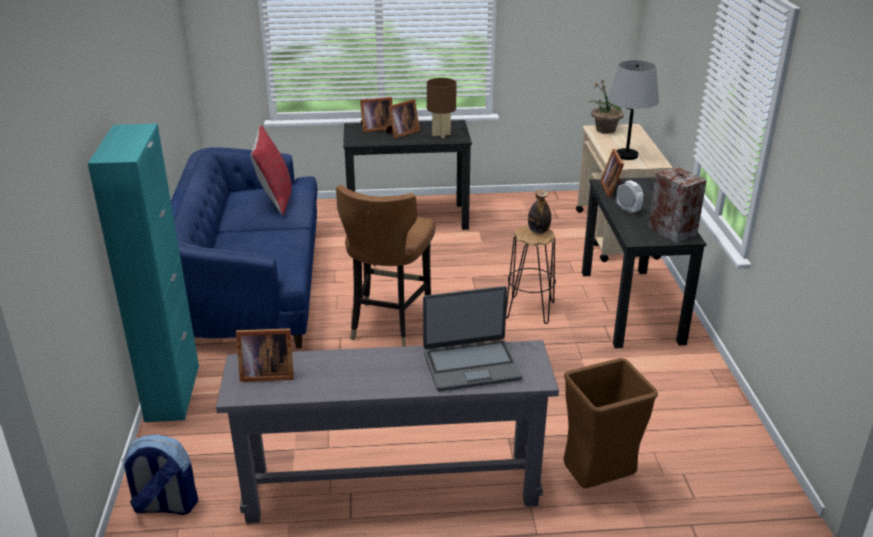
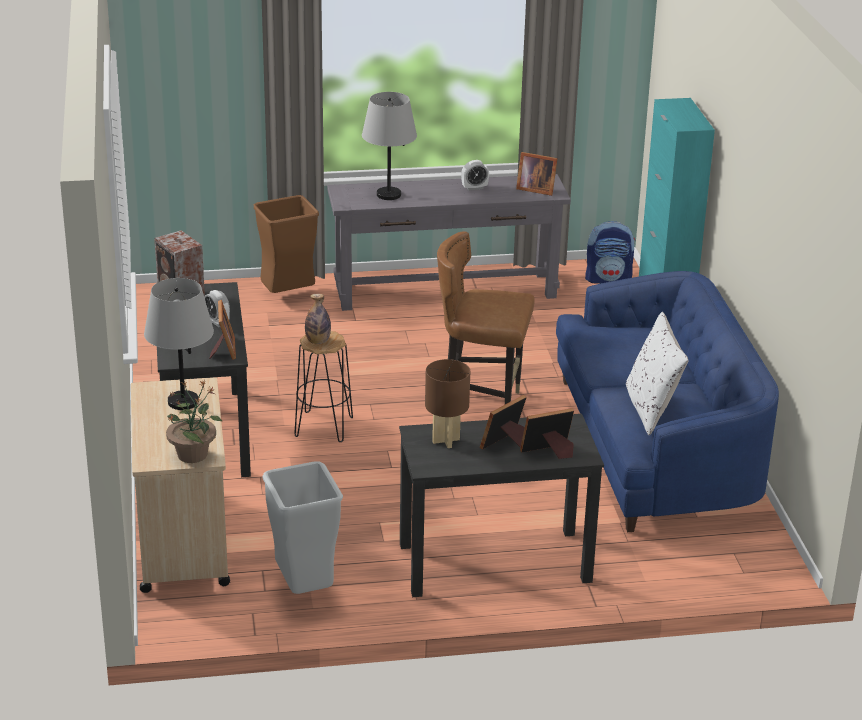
camera: 175 degrees right, 0 degrees up
picture frame [236,329,294,382] -> picture frame turned 150 degrees counterclockwise [516,152,558,196]
red pillow [251,125,292,215] -> white pillow [626,312,689,436]
brown chair [336,185,436,347] -> brown chair turned 90 degrees counterclockwise [437,231,535,404]
laptop [423,286,522,391] -> grey table lamp [362,92,417,200]
none -> grey trash can [262,461,343,594]
none -> alarm clock [461,160,489,191]

